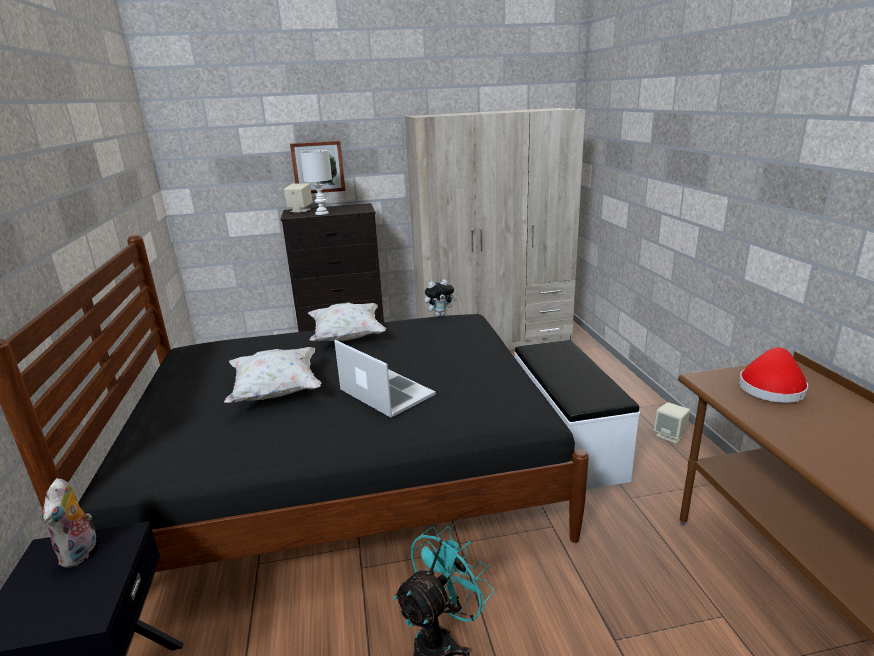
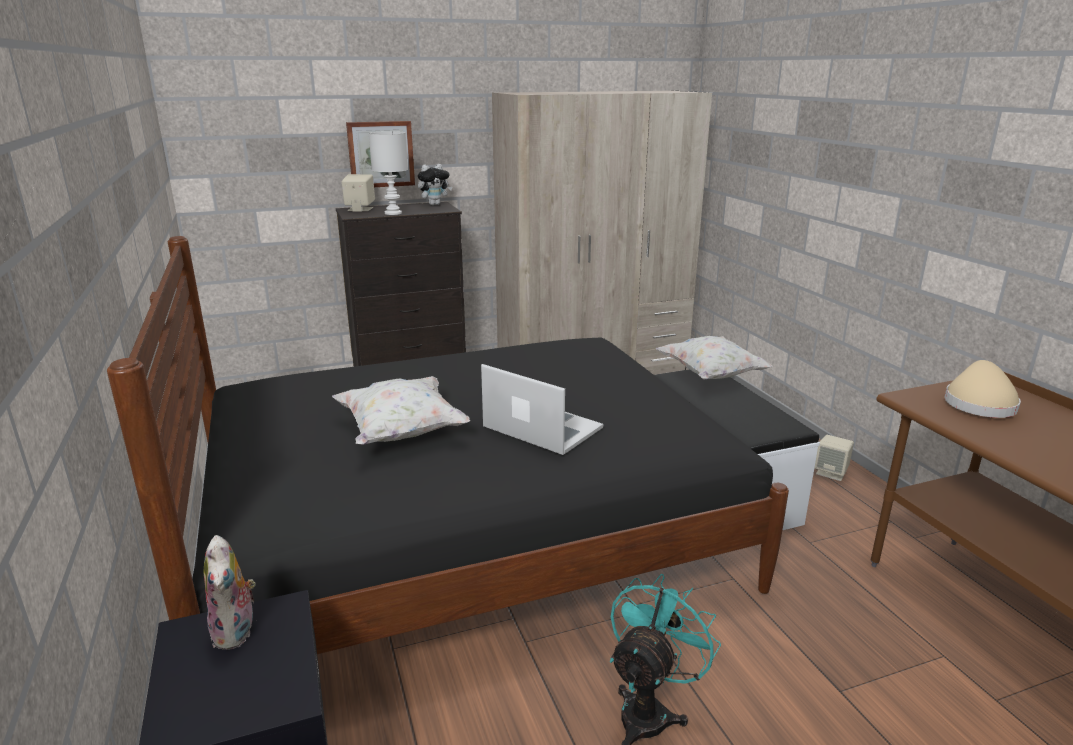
camera: 10 degrees left, 0 degrees up
white pillow [308,303,386,342] -> white pillow moved to [655,336,772,380]
plush toy [425,279,457,316] -> plush toy moved to [418,164,452,205]
red hat [739,347,808,403] -> beige hat [944,360,1021,418]

